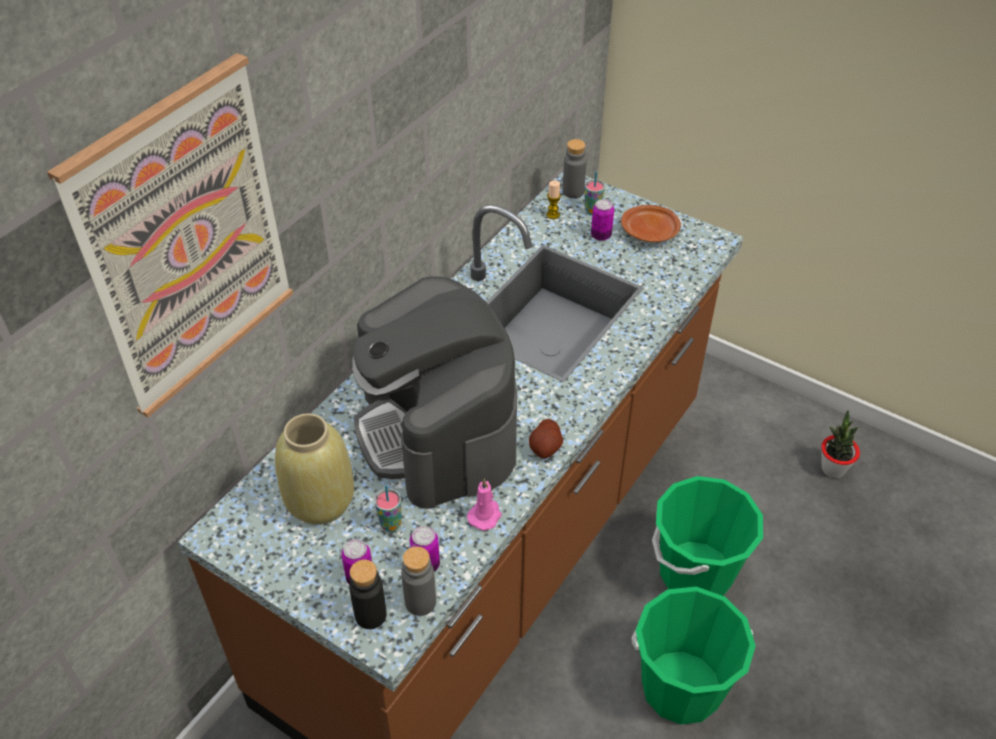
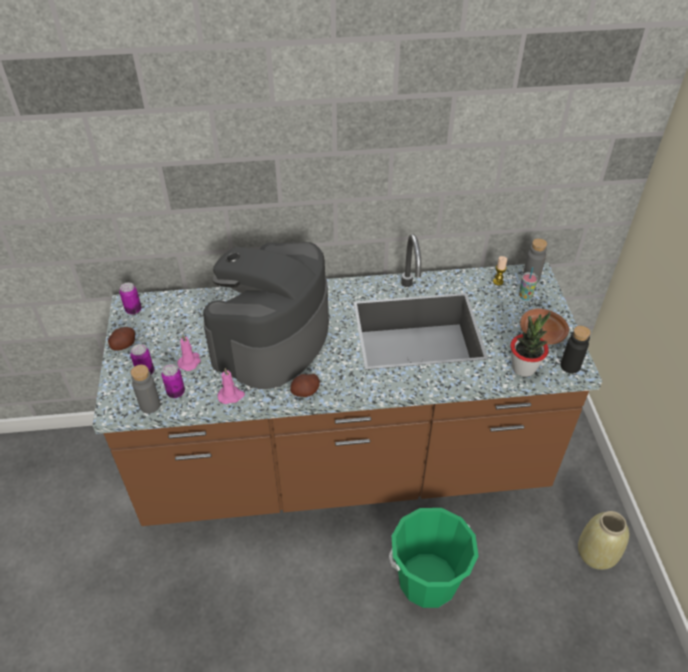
camera: 50 degrees right, 0 degrees up
picture [47,53,293,417] -> none
beige vase [275,413,354,525] -> beige vase moved to [578,511,629,570]
black bottle [349,560,387,629] -> black bottle moved to [560,326,591,374]
cup [374,485,401,532] -> pink candle [177,335,201,371]
can [591,199,614,241] -> can moved to [119,282,142,314]
green bucket [631,587,756,725] -> none
potted plant [821,410,860,478] -> potted plant moved to [511,312,551,377]
none -> potato [108,327,135,351]

